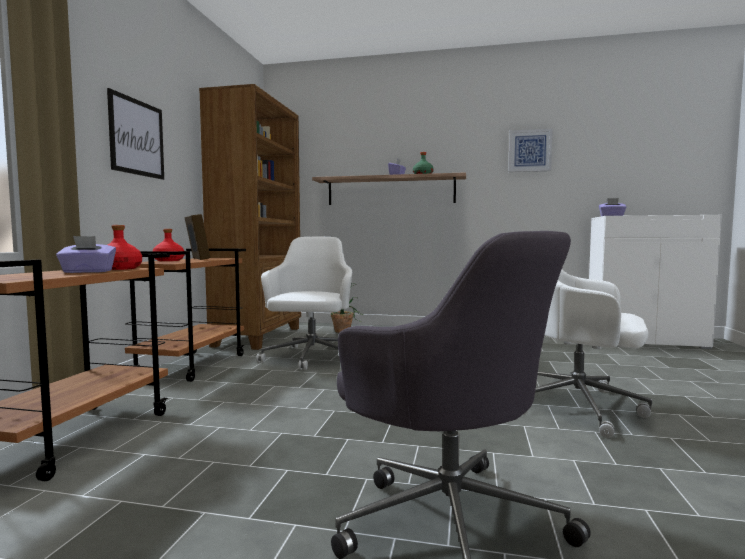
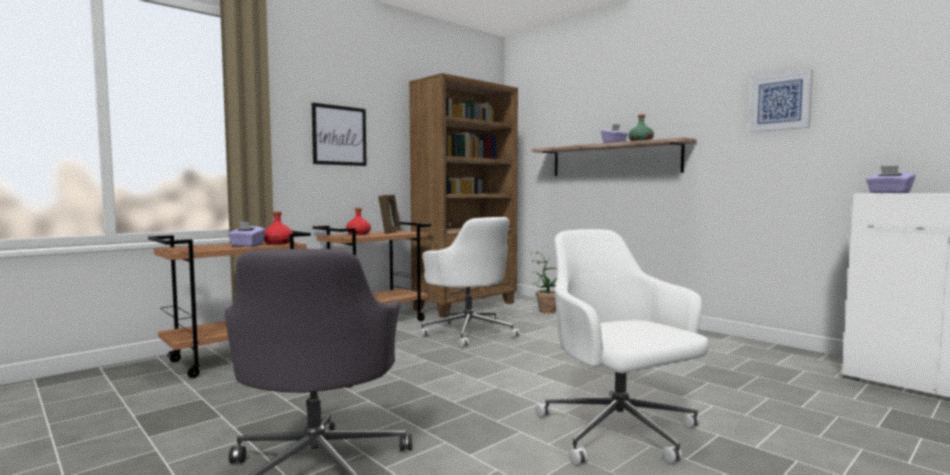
camera: 35 degrees right, 0 degrees up
white office chair [256,236,352,370] -> white office chair turned 105 degrees clockwise [420,217,520,348]

